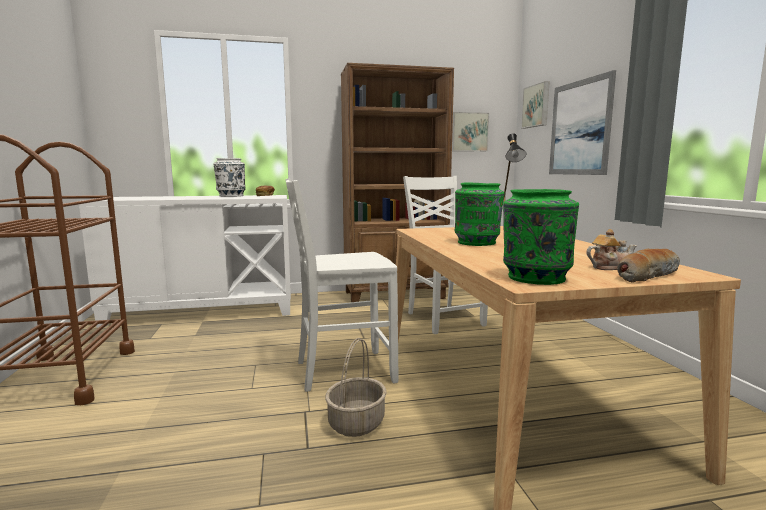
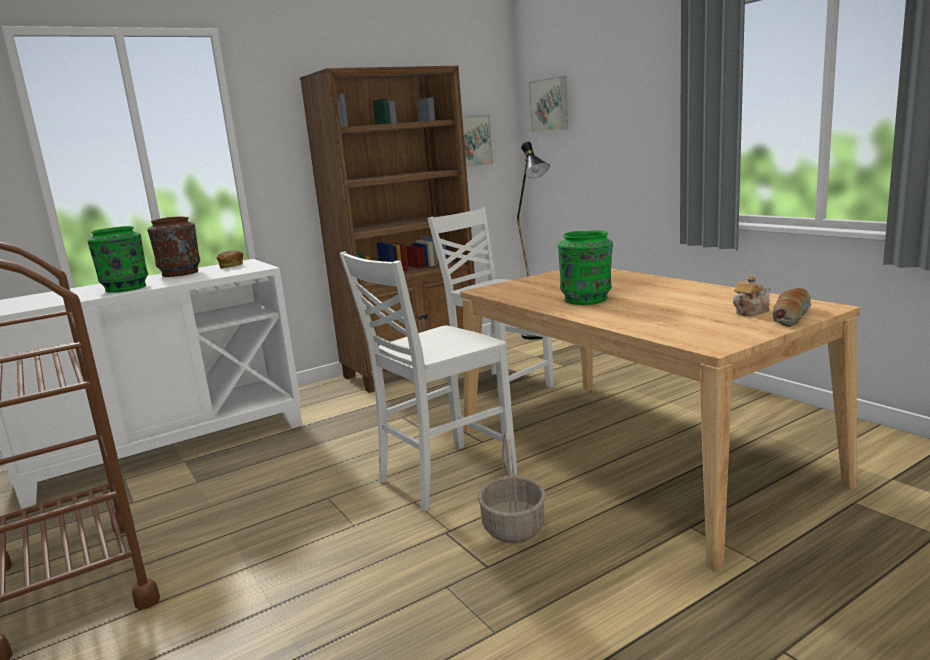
camera: 20 degrees left, 5 degrees up
white vase [214,158,246,197] -> brown vase [147,216,200,277]
green vase [503,189,579,285] -> green vase moved to [88,226,148,293]
picture [549,70,616,175] -> none

